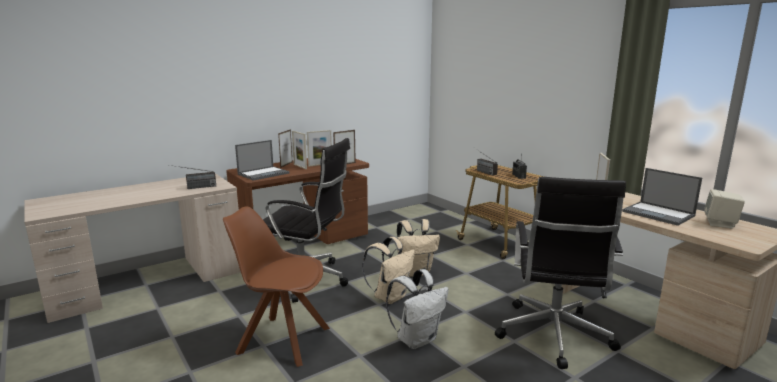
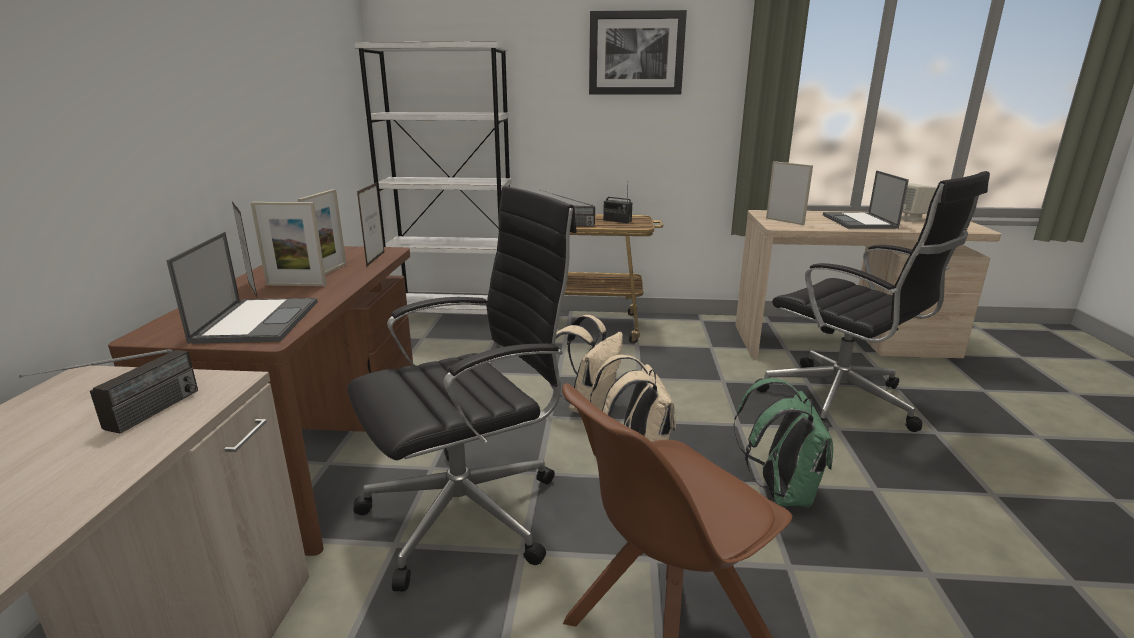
camera: 50 degrees left, 5 degrees up
white backpack [386,269,449,349] -> green backpack [733,378,833,508]
laptop [622,168,702,226] -> laptop turned 90 degrees clockwise [823,170,909,229]
none -> white bookcase [354,41,512,314]
none -> picture [589,10,687,95]

